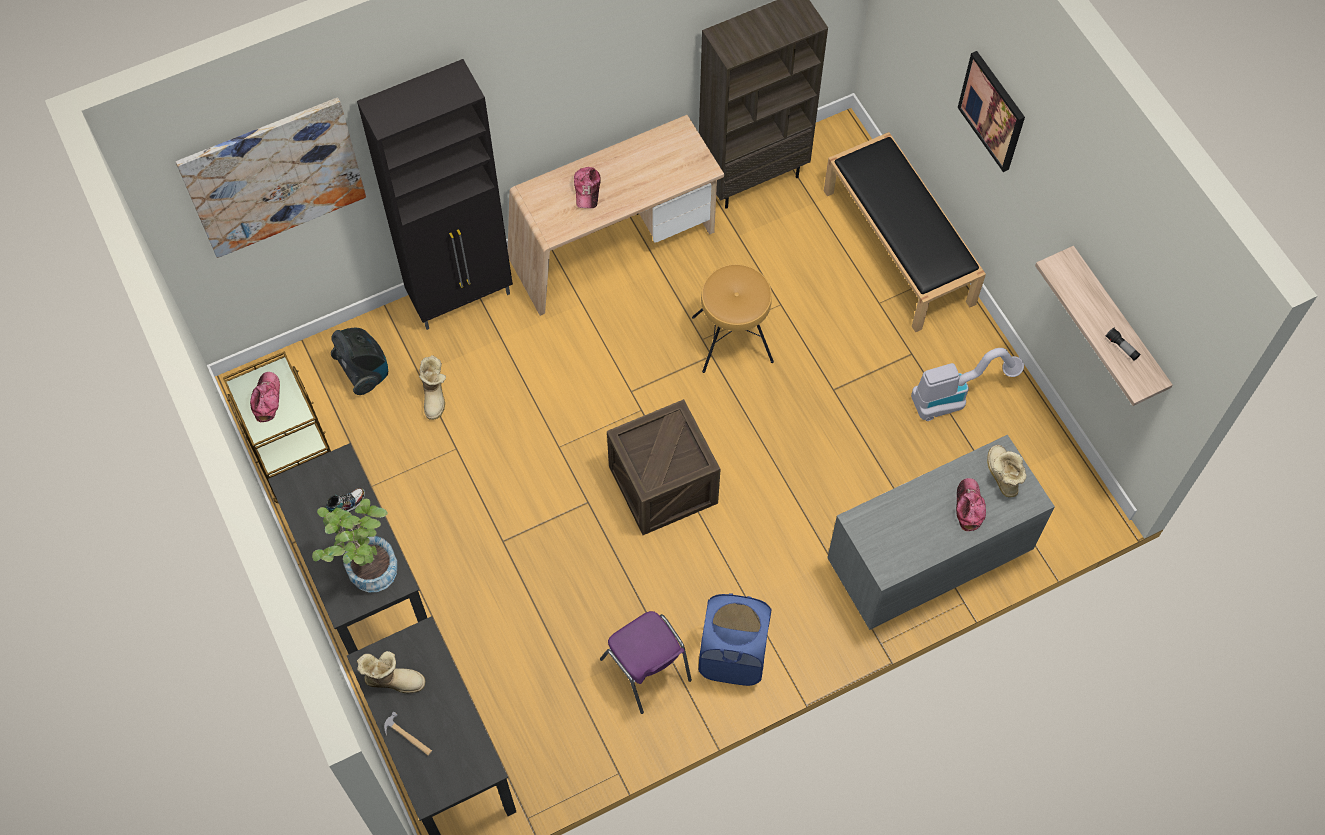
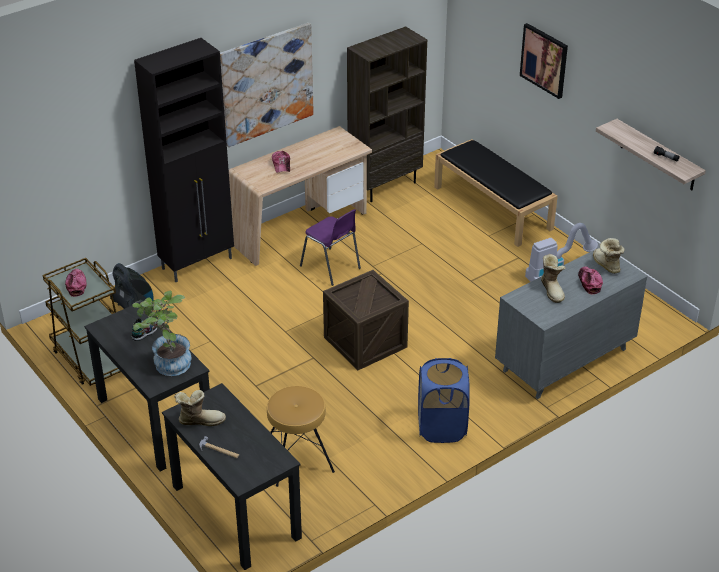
camera: 10 degrees left, 25 degrees down
picture [176,97,366,258] -> picture moved to [220,23,314,147]
boot [419,355,446,420] -> boot moved to [541,254,566,303]
purple chair [600,611,692,714] -> purple chair moved to [300,209,361,286]
brown stool [692,264,774,373] -> brown stool moved to [267,386,335,487]

